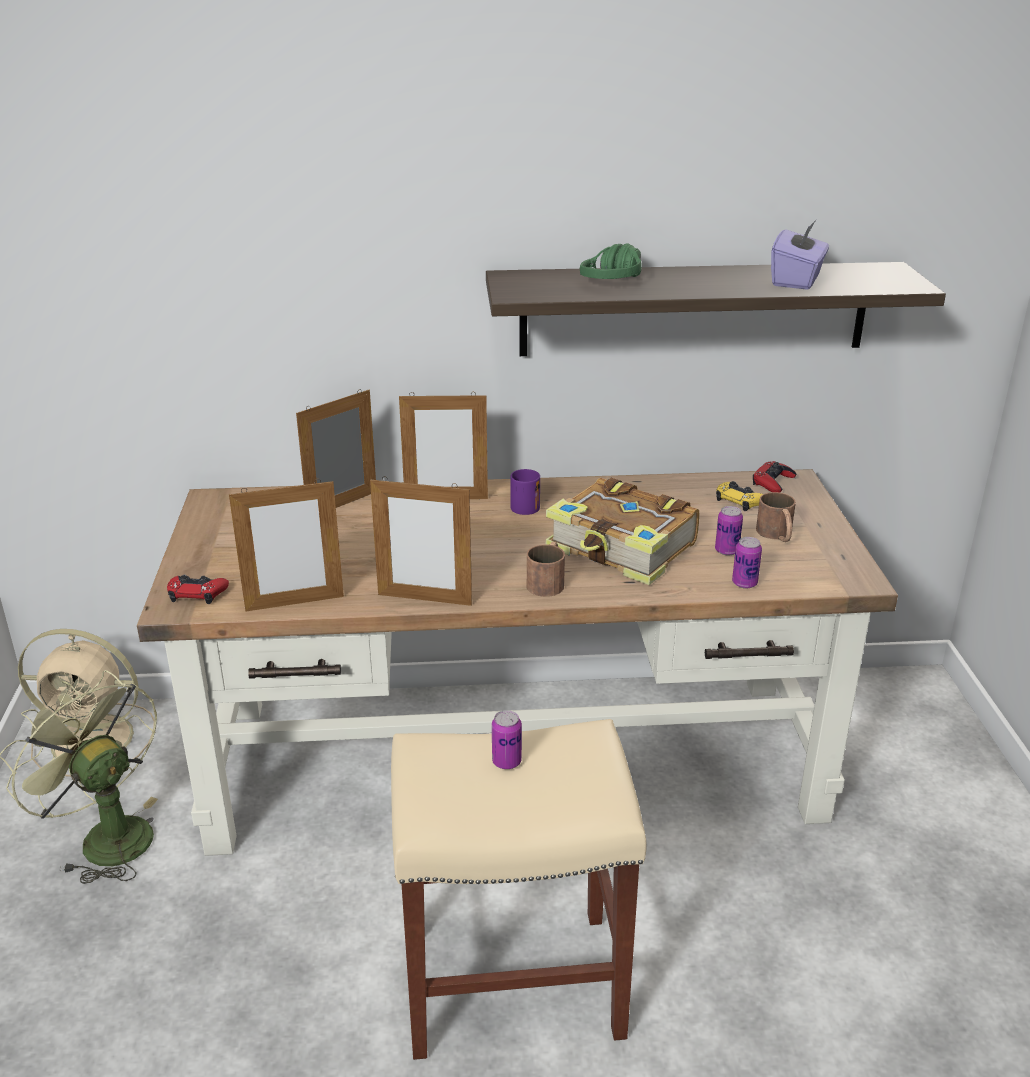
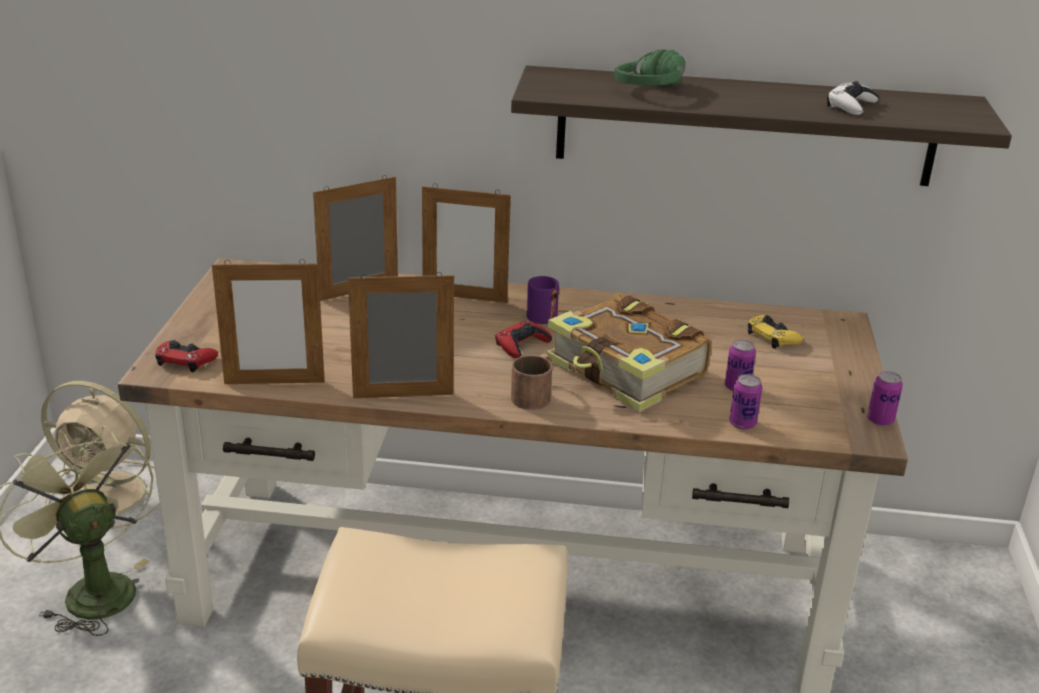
camera: 10 degrees right, 0 degrees up
picture frame [370,476,472,606] -> picture frame turned 150 degrees clockwise [348,272,454,398]
can [492,710,522,769] -> can moved to [867,371,903,426]
red game controller [753,461,796,492] -> red game controller moved to [496,321,552,358]
brown mug [756,492,796,542] -> none
purple tissue box [771,220,829,290] -> white game controller [827,81,879,115]

